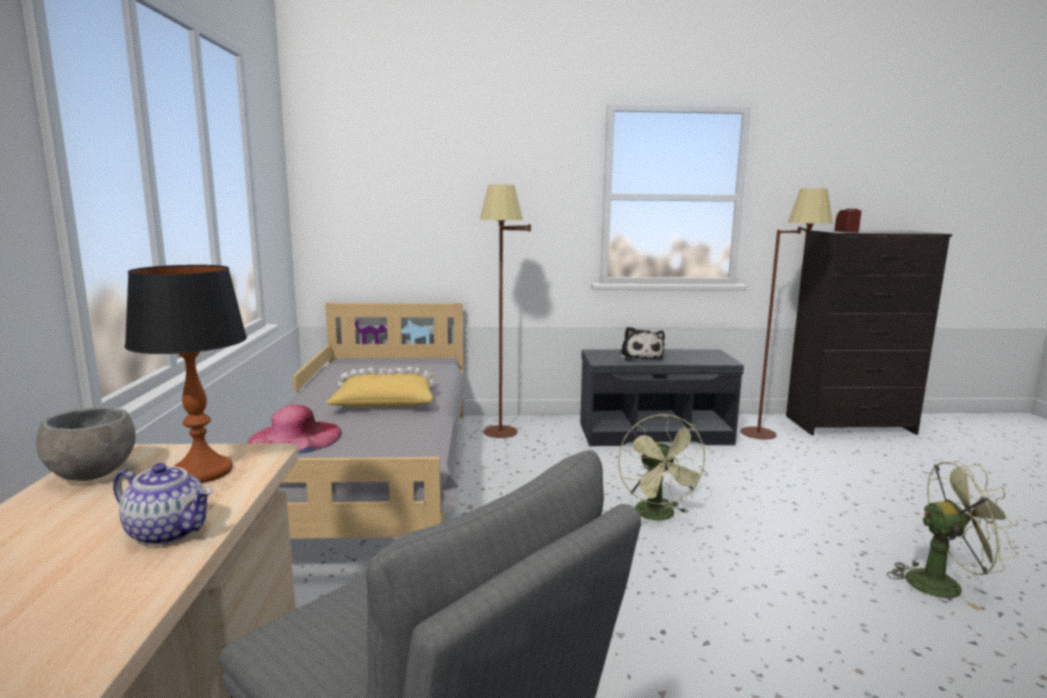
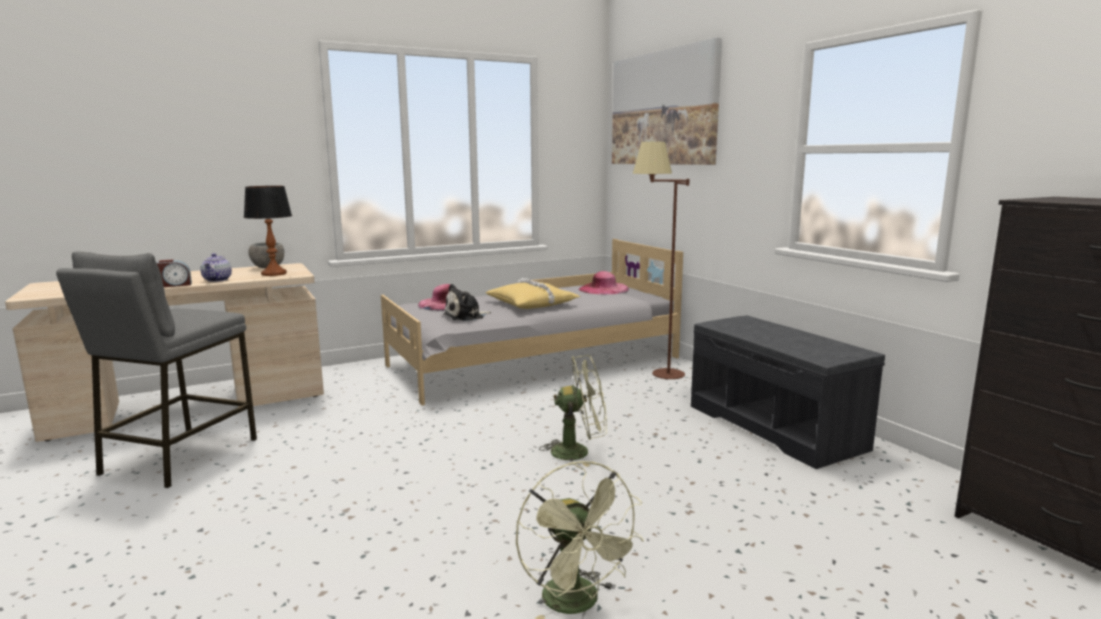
camera: 65 degrees right, 0 degrees up
green fan [618,414,709,520] -> green fan turned 150 degrees counterclockwise [539,355,607,467]
plush toy [620,327,665,361] -> plush toy moved to [443,284,491,321]
brown floor lamp [741,188,833,440] -> none
alarm clock [834,209,861,233] -> alarm clock moved to [156,259,192,287]
none -> pink hat [579,271,629,294]
none -> picture [612,37,722,165]

